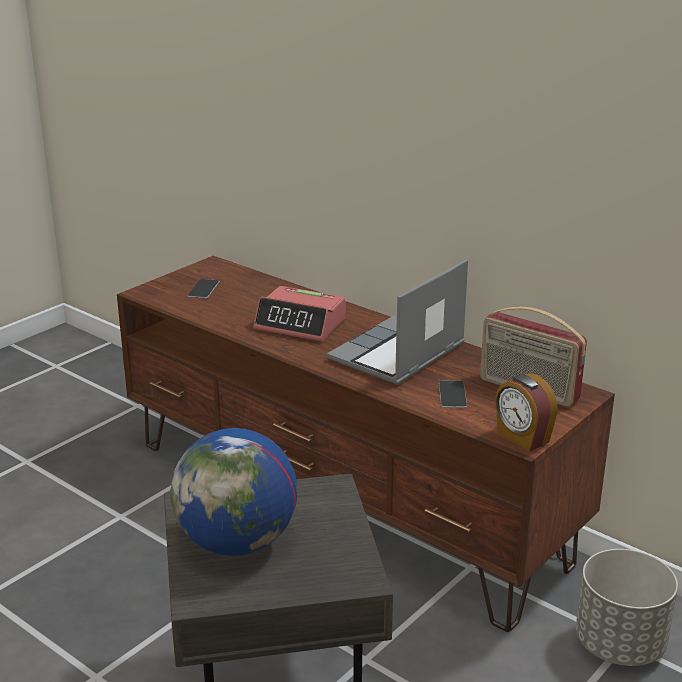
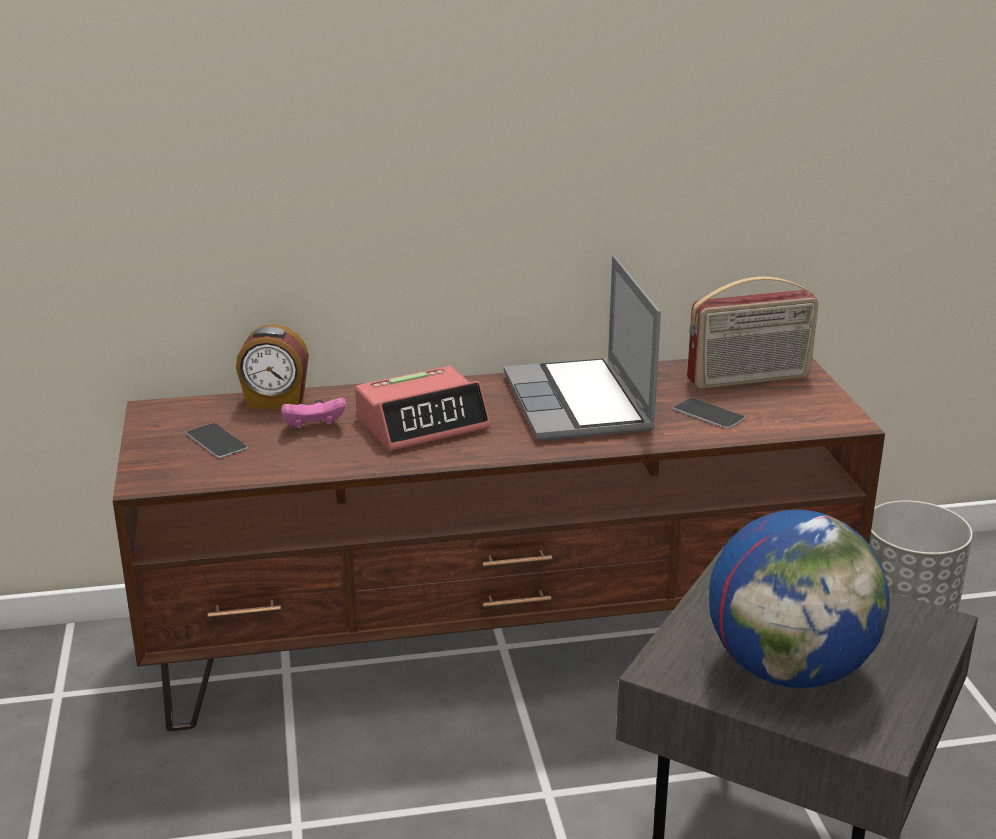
camera: 50 degrees left, 0 degrees up
alarm clock [495,373,558,452] -> alarm clock moved to [236,324,309,409]
none -> pink game controller [281,398,346,429]

